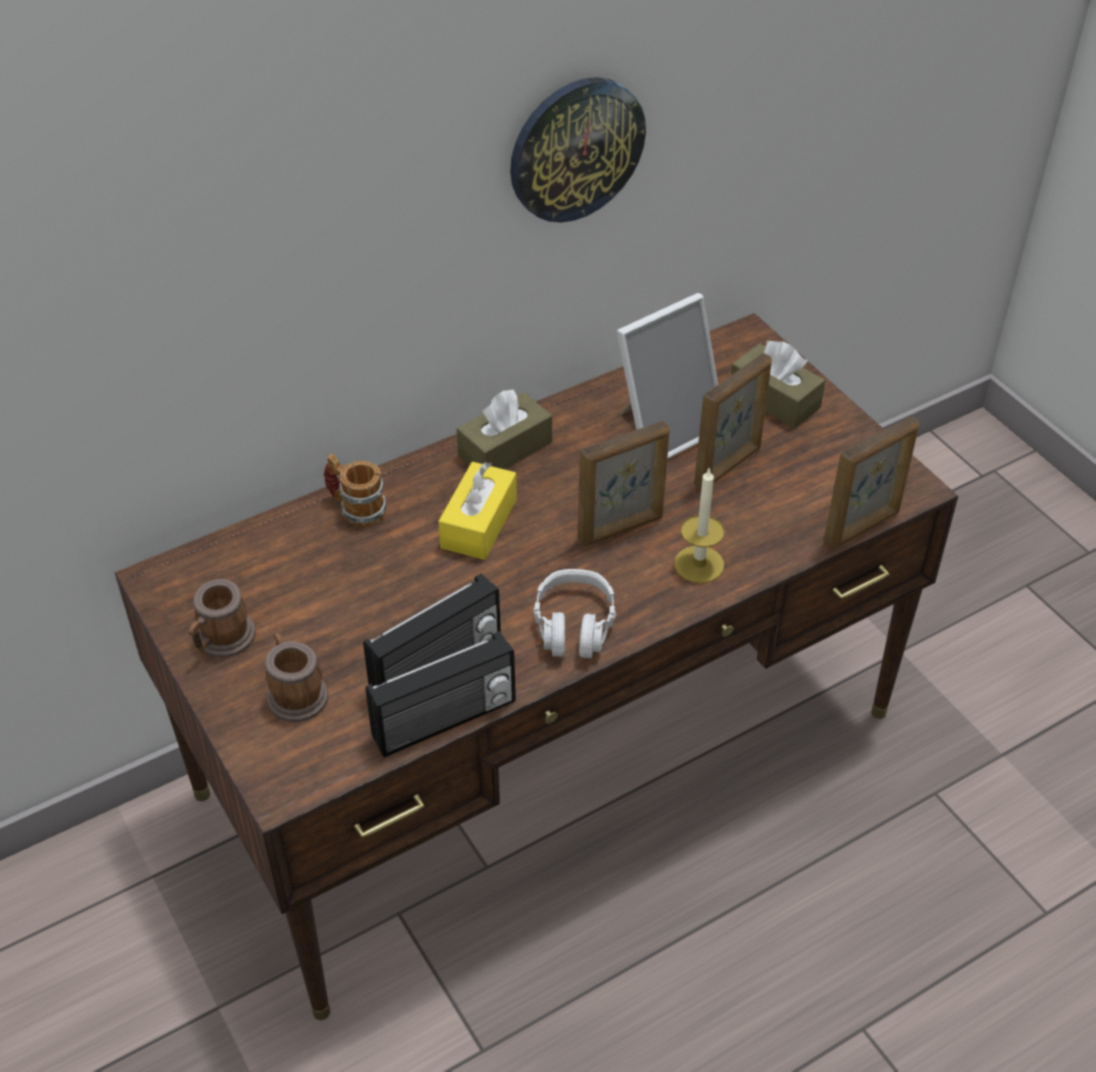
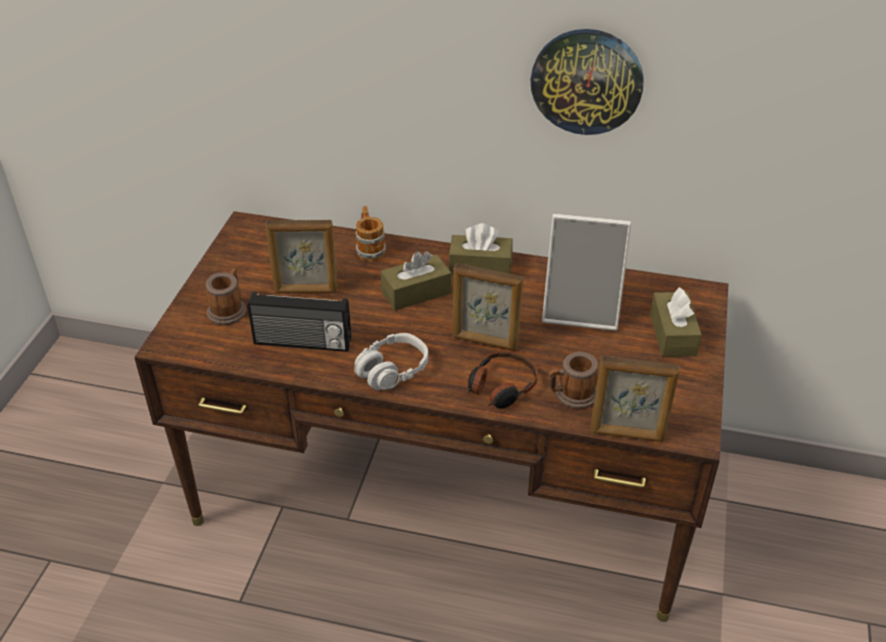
camera: 45 degrees right, 5 degrees down
mug [188,579,256,657] -> mug moved to [549,352,598,409]
radio [365,631,516,757] -> none
yellow tissue box [439,462,517,560] -> brown tissue box [381,251,451,311]
candle [674,467,724,583] -> headphones [468,351,538,409]
picture frame [694,353,772,489] -> picture frame moved to [265,220,337,293]

